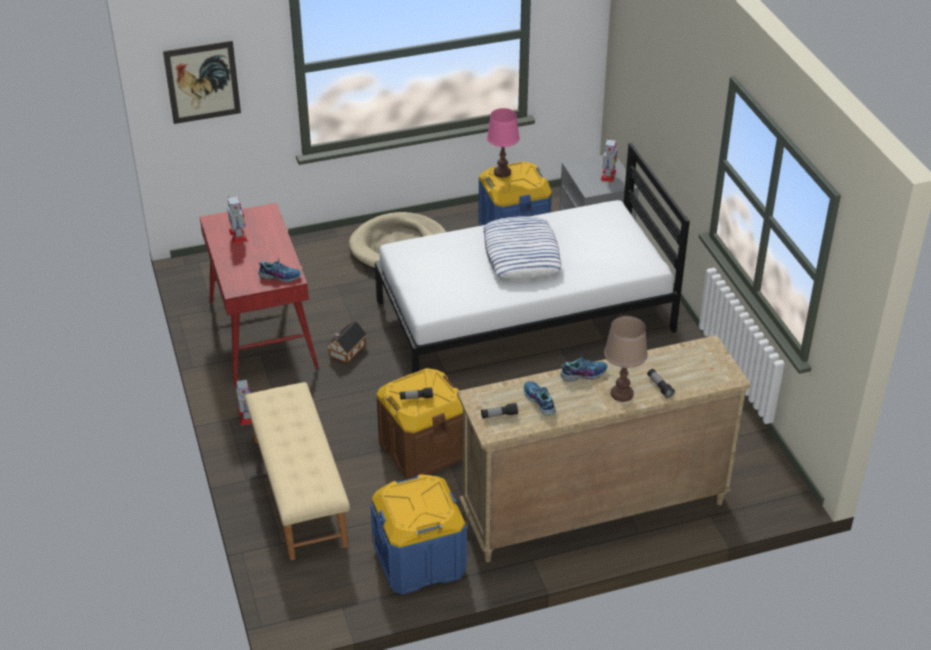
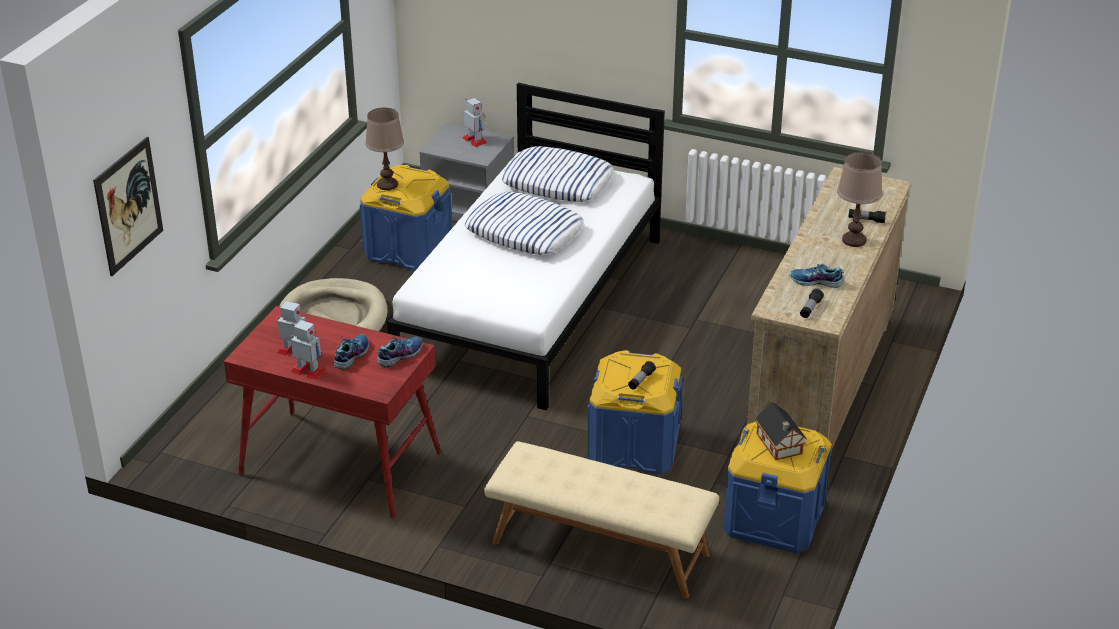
camera: 50 degrees left, 5 degrees down
toy robot [236,379,252,425] -> toy robot moved to [291,320,326,380]
toy house [326,321,367,363] -> toy house moved to [755,402,807,460]
brown storage box [376,368,463,479] -> blue storage box [587,350,683,474]
pink table lamp [487,108,520,177] -> brown table lamp [365,108,404,190]
shoe [560,352,608,381] -> shoe moved to [334,334,369,370]
none -> pillow [502,146,614,202]

